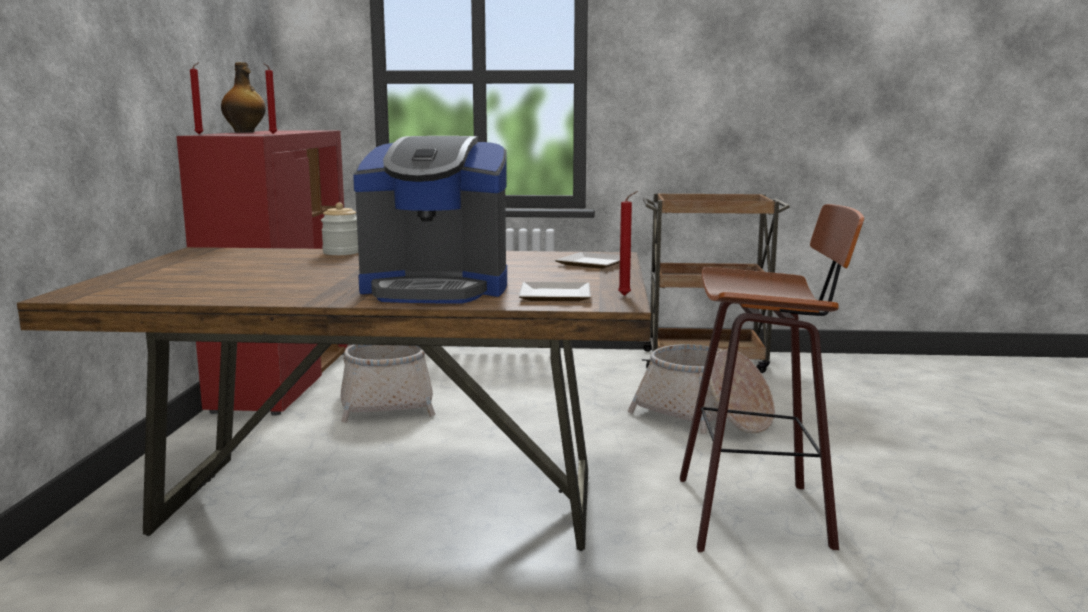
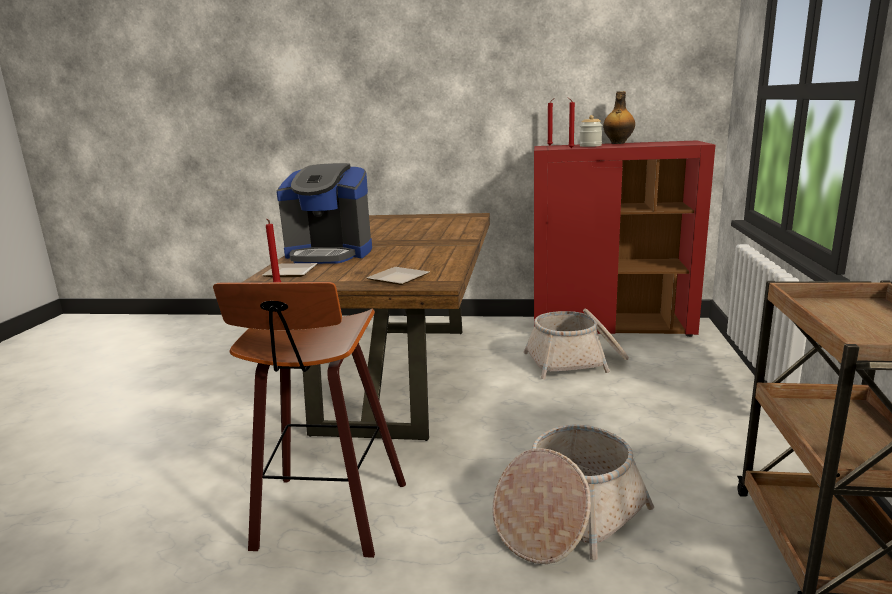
camera: 95 degrees right, 5 degrees up
jar [321,202,358,255] -> jar moved to [579,115,602,147]
coffee machine [353,136,507,304] -> coffee machine turned 90 degrees counterclockwise [276,163,372,264]

